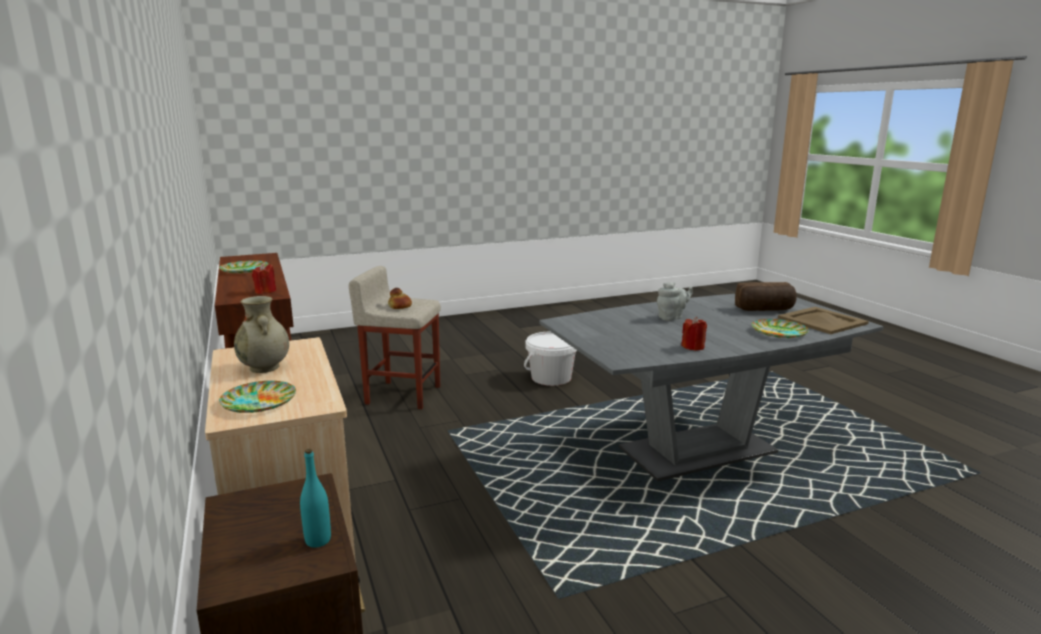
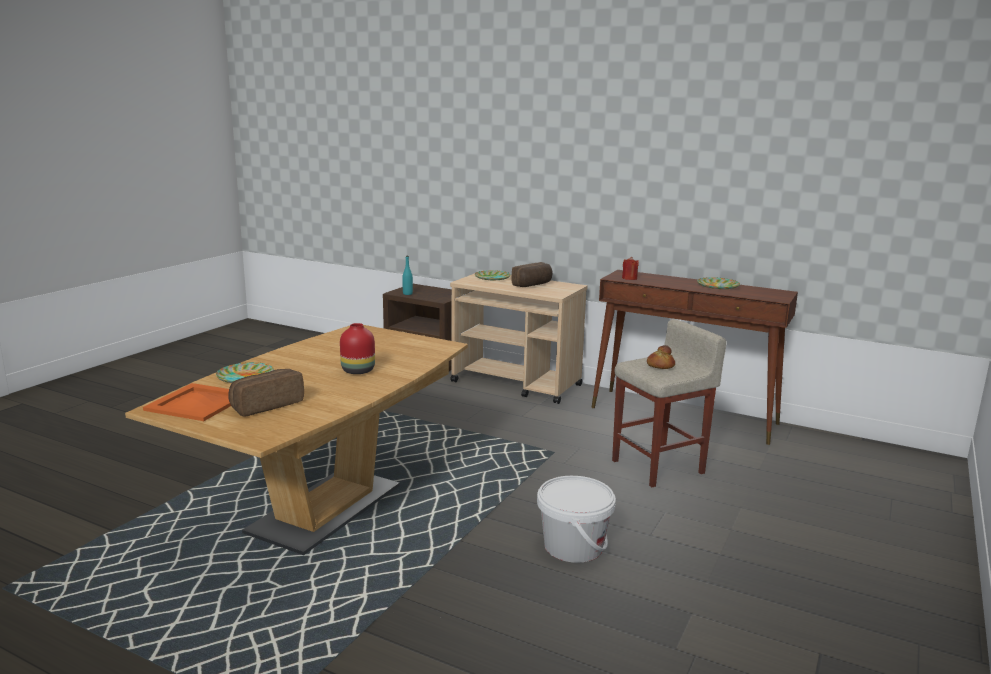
camera: 140 degrees right, 0 degrees up
beige vase [234,296,289,373] -> bread [511,262,552,287]
grey dining table [540,294,884,481] -> brown dining table [125,325,468,555]
grey teapot [657,282,693,321] -> red vase [340,323,375,374]
red candle [681,317,707,351] -> none
beige tray [778,307,869,334] -> orange tray [143,383,231,421]

